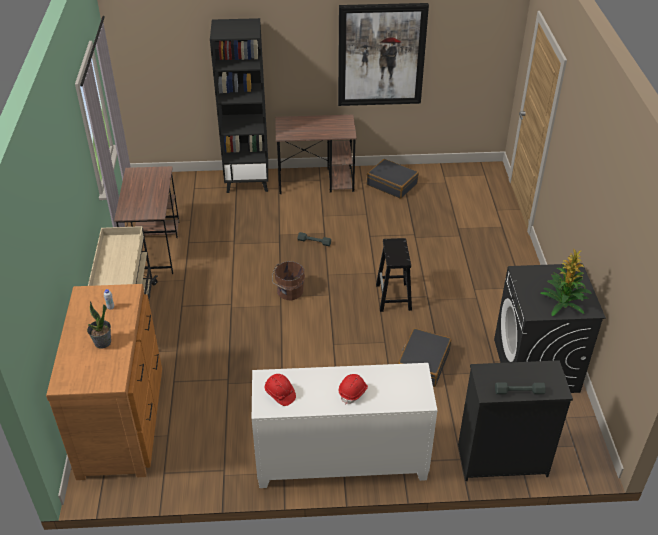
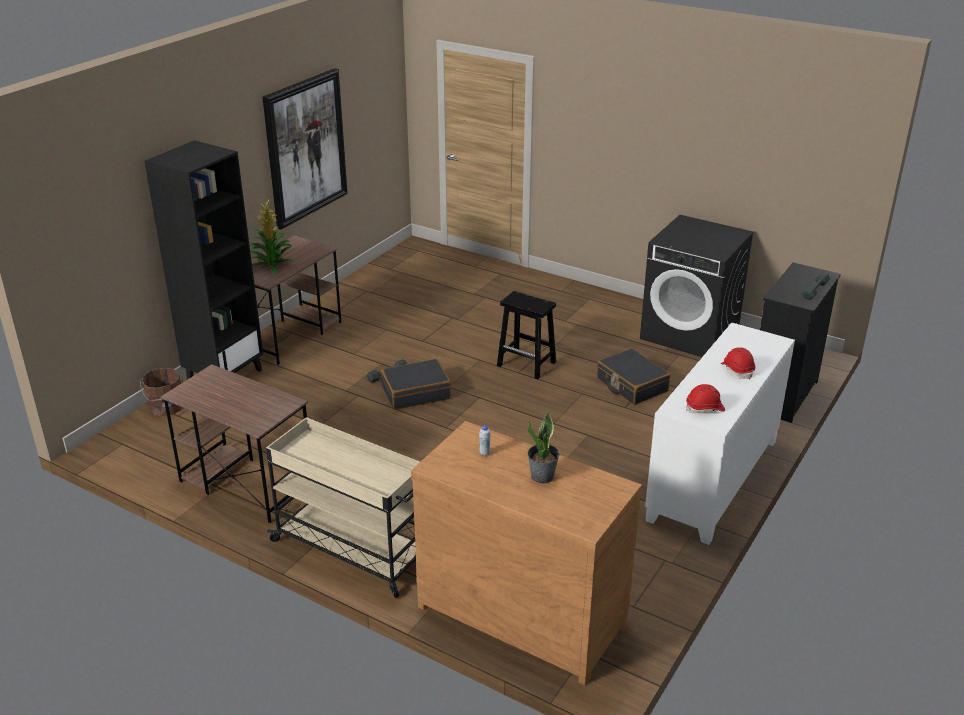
camera: 55 degrees left, 10 degrees down
brown bucket [272,261,305,301] -> brown bucket moved to [140,368,183,416]
black suitcase [367,159,419,199] -> black suitcase moved to [381,359,451,410]
potted plant [540,249,592,316] -> potted plant moved to [249,200,296,274]

